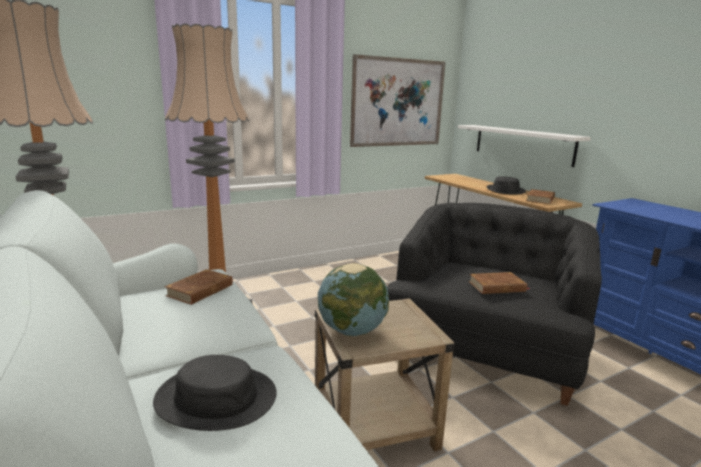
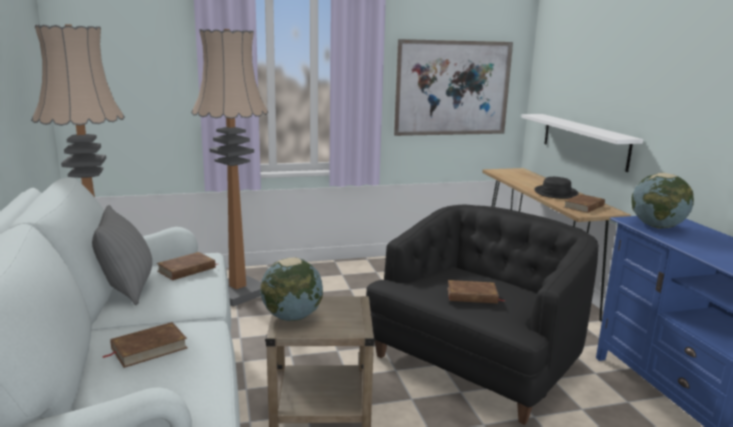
camera: 15 degrees right, 0 degrees up
black hat [153,355,277,431] -> brown book [102,322,187,368]
none -> grey pillow [92,205,152,305]
none -> globe [631,173,694,228]

